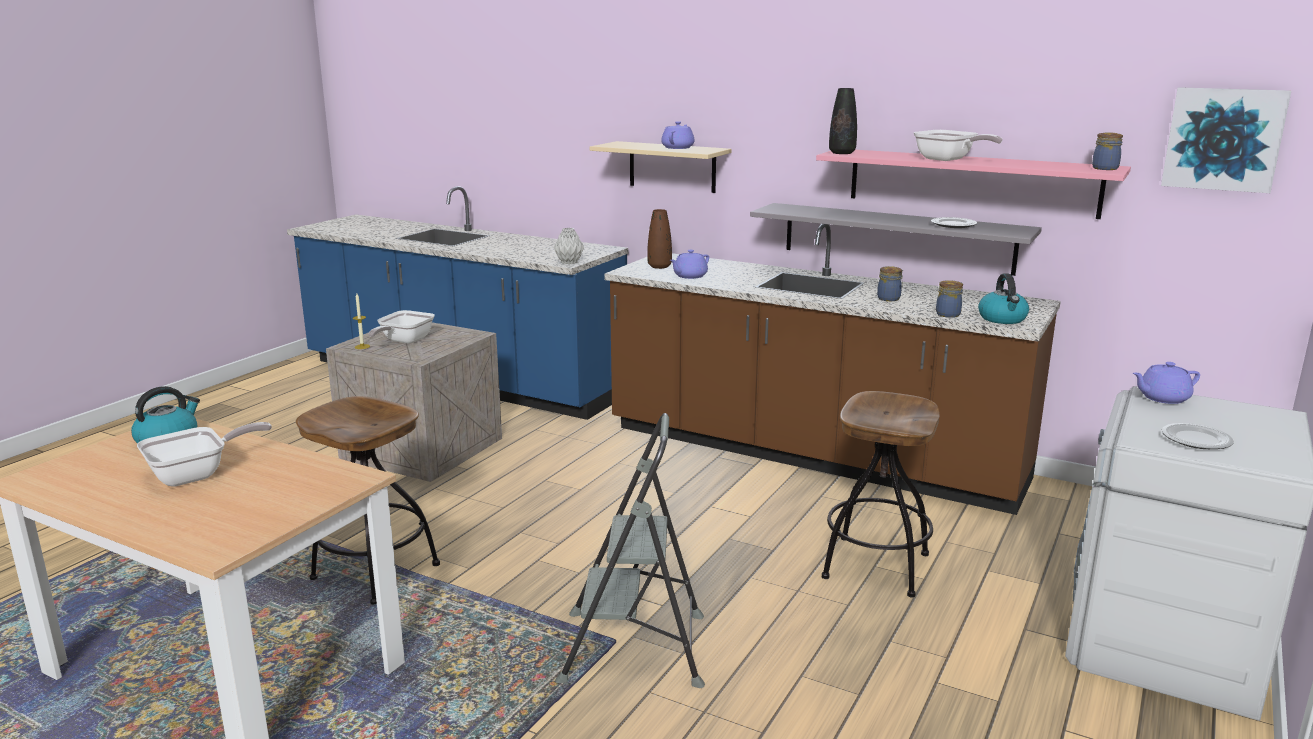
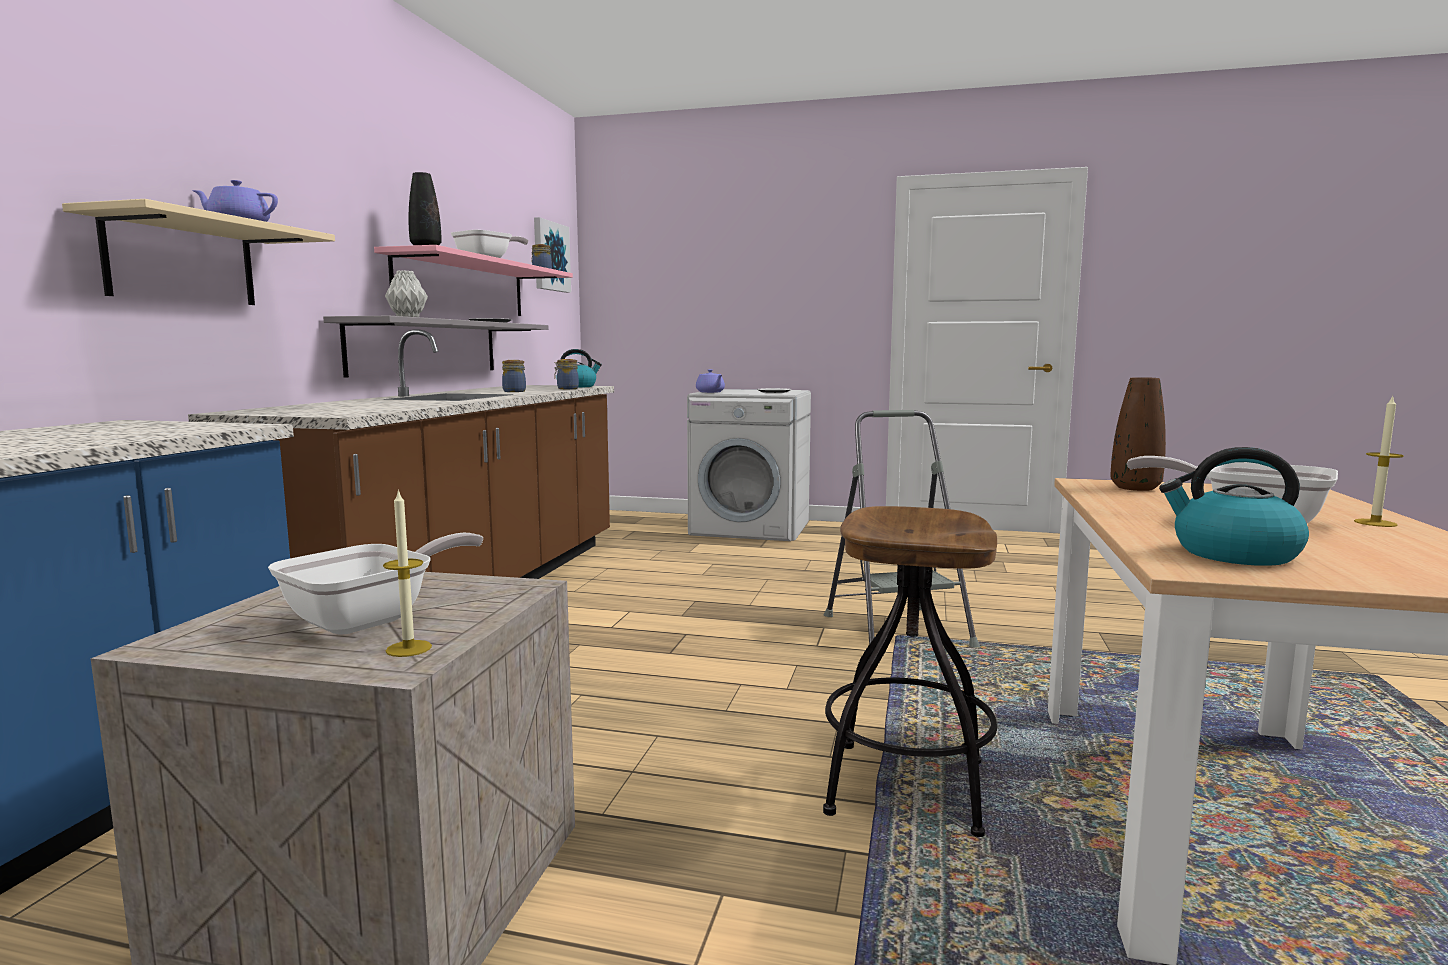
camera: 105 degrees left, 10 degrees down
frying pan [368,310,435,344] -> frying pan turned 60 degrees counterclockwise [268,533,483,634]
grey vase [554,228,584,264] -> grey vase moved to [385,270,428,317]
brown vase [647,209,672,269] -> brown vase moved to [1110,377,1166,491]
purple teapot [670,250,709,279] -> none
brown stool [822,391,940,598] -> none
none -> candle [1354,395,1404,527]

